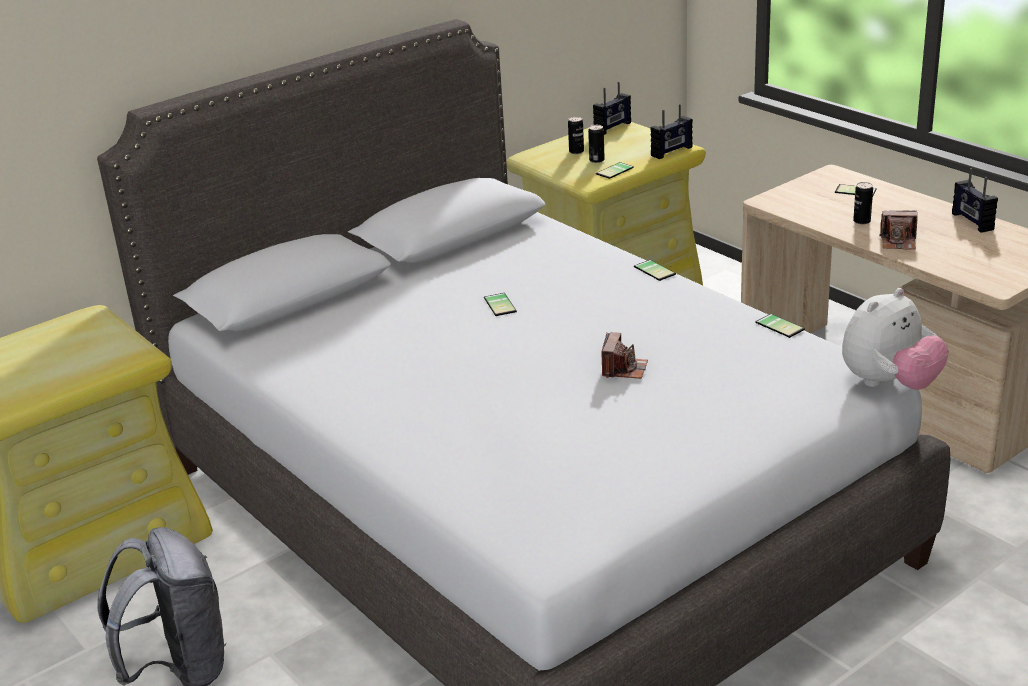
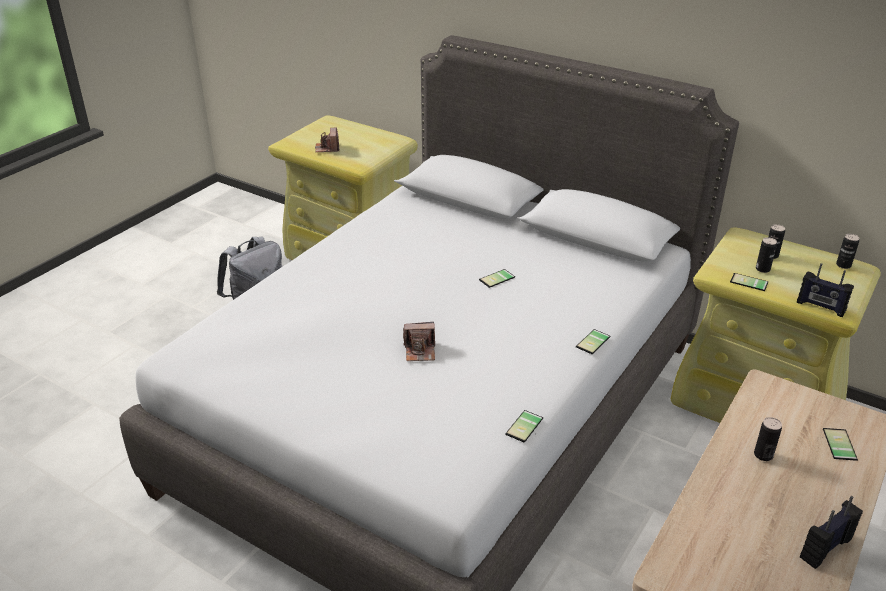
camera: 70 degrees right, 5 degrees up
radio [593,82,631,135] -> can [836,234,860,269]
plush toy [842,288,949,390] -> none
camera [879,211,918,250] -> camera moved to [315,128,340,152]

